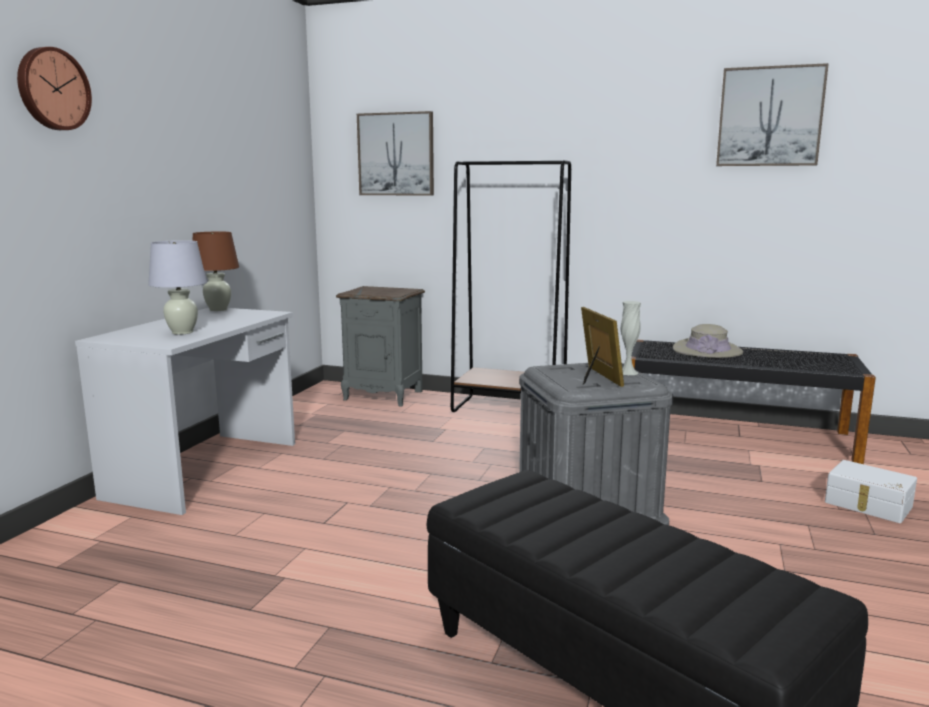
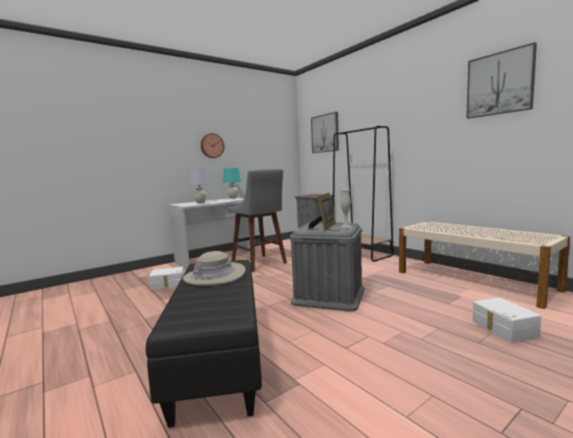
camera: 35 degrees right, 5 degrees down
wall clock [17,47,92,130] -> wall clock moved to [201,133,224,158]
brown table lamp [192,232,239,311] -> turquoise table lamp [223,168,241,199]
black bench [631,339,876,464] -> beige bench [399,221,570,309]
beige hat [673,324,743,358] -> beige hat moved to [183,251,246,286]
none -> white storage box [149,267,184,290]
none -> grey stool [228,168,287,272]

